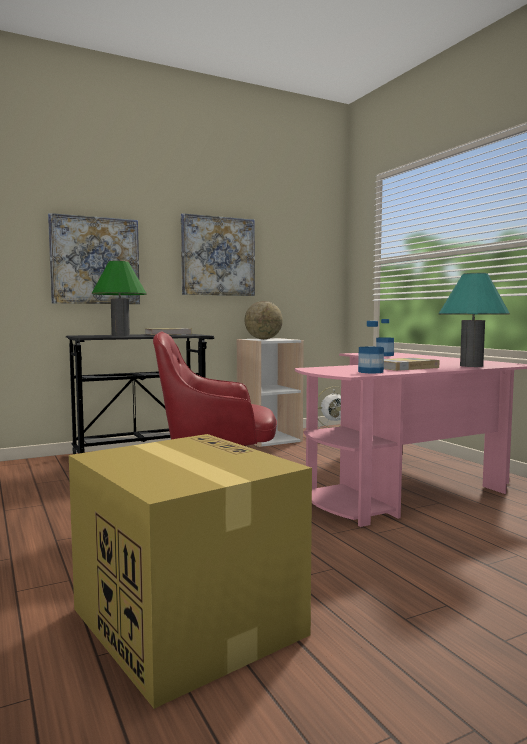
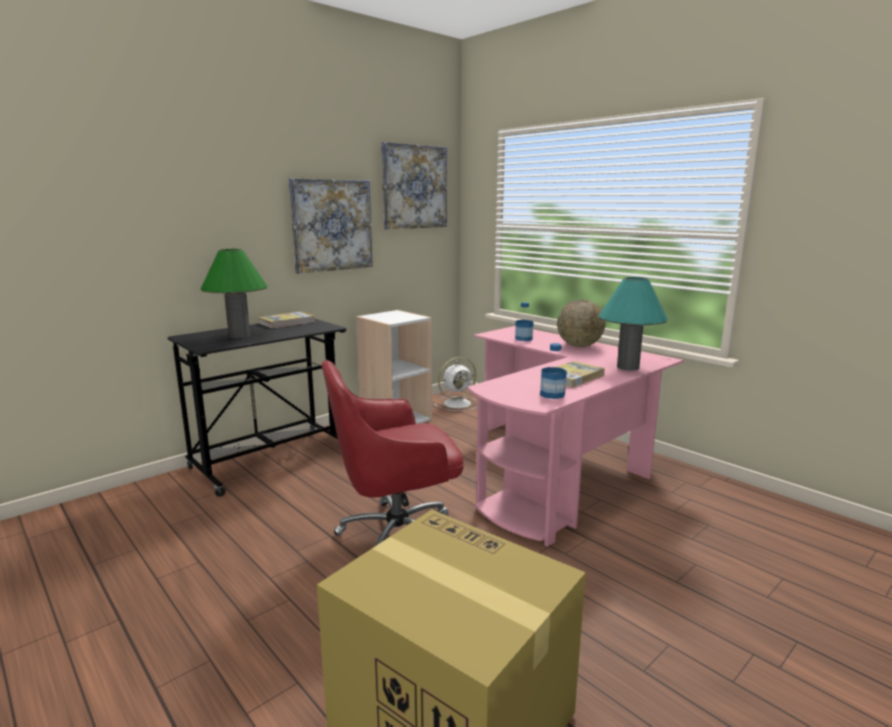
camera: 15 degrees left, 10 degrees up
picture [48,213,140,304] -> picture moved to [381,142,447,229]
globe [245,301,283,339] -> globe moved to [557,300,605,347]

